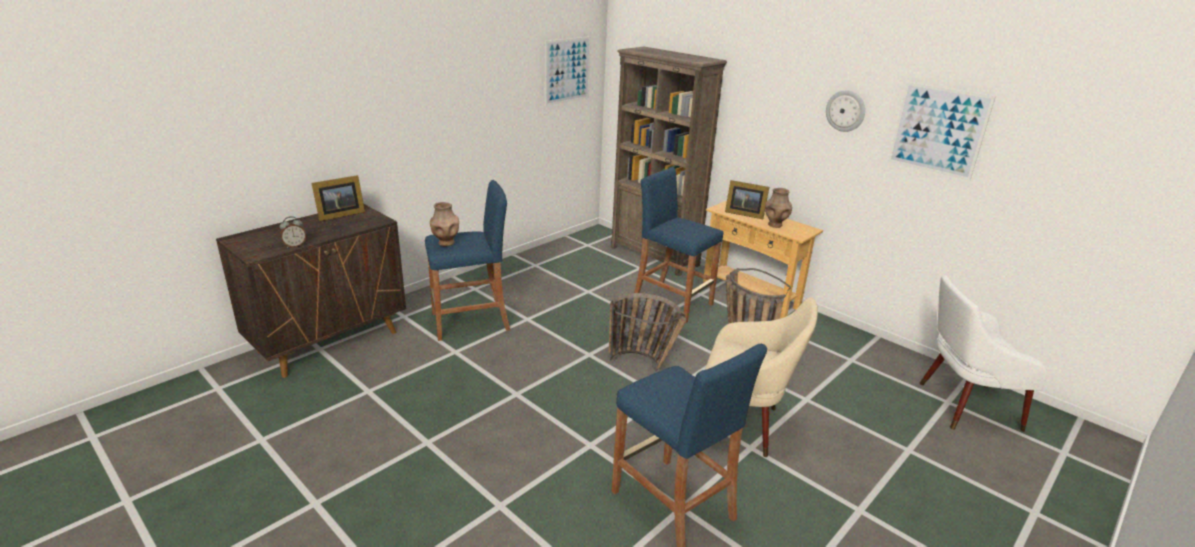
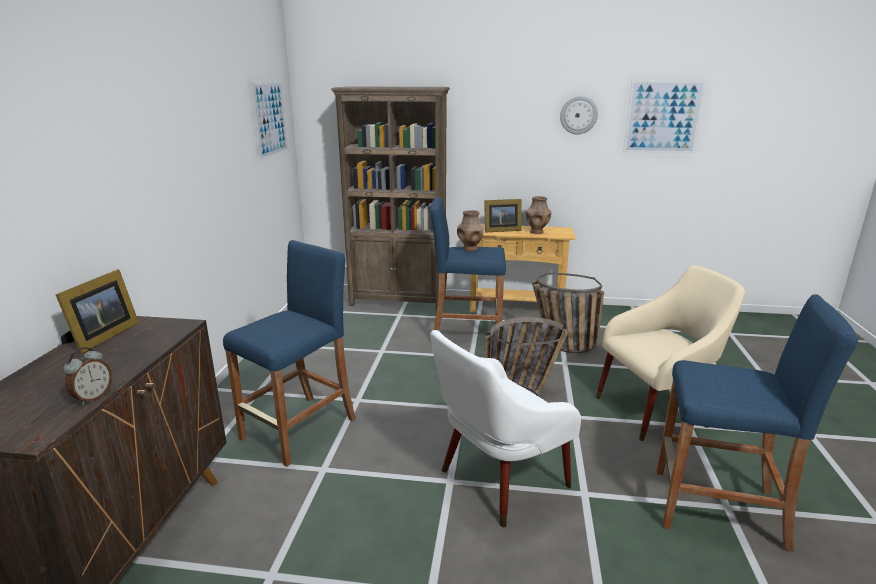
camera: 35 degrees left, 5 degrees down
brown vase [430,202,459,246] -> brown vase moved to [457,210,484,251]
white armchair [919,275,1047,432] -> white armchair moved to [430,330,581,527]

